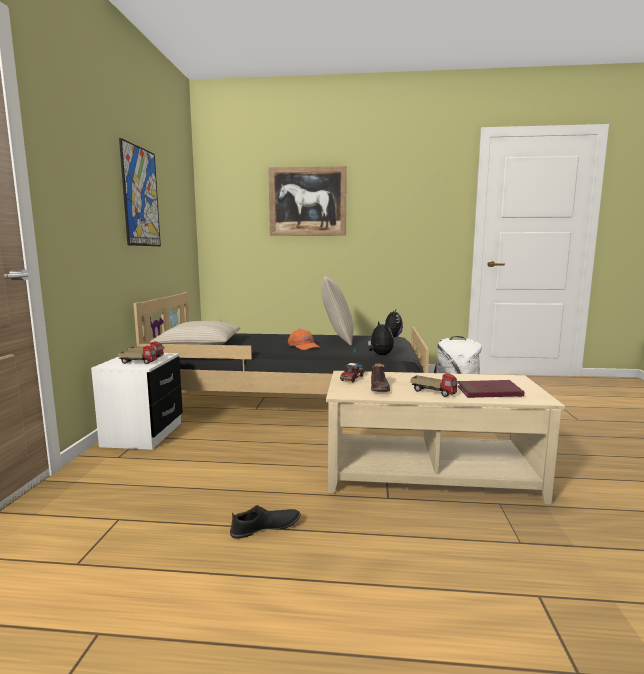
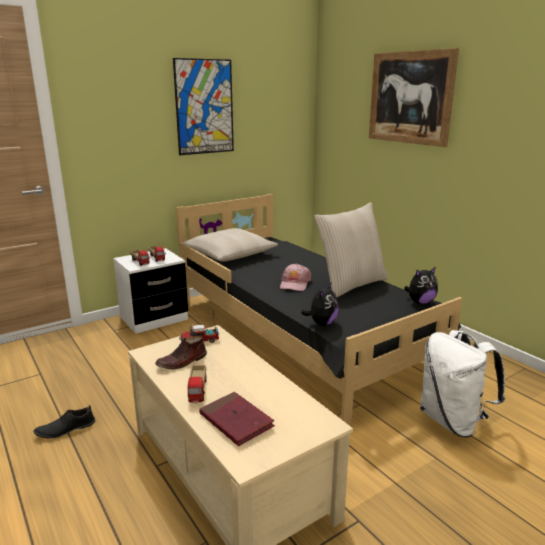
camera: 50 degrees right, 10 degrees up
black shoe [230,505,300,539] -> black shoe turned 120 degrees clockwise [33,405,95,438]
orange cap [288,329,320,350] -> pink cap [280,263,311,291]

